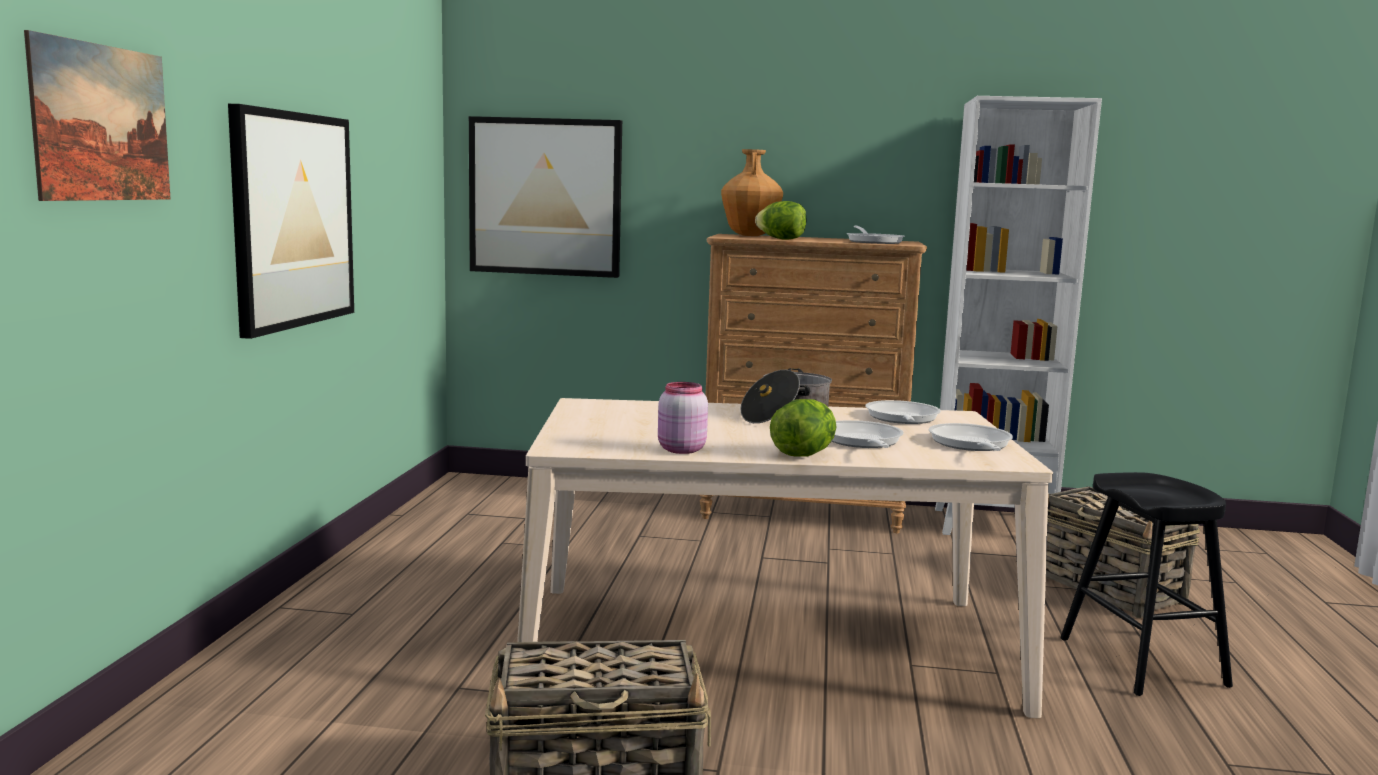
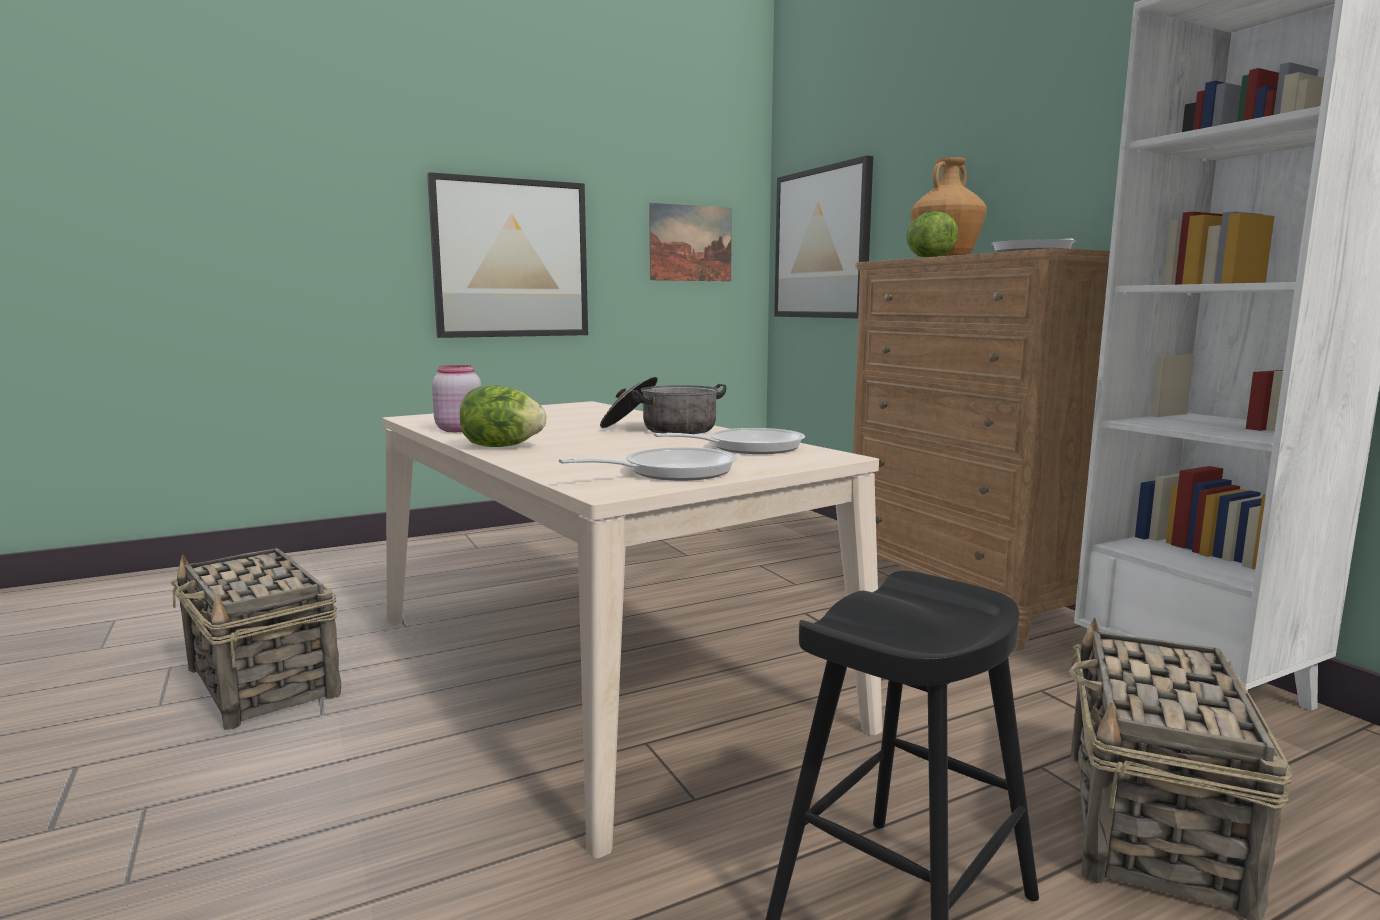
camera: 55 degrees right, 0 degrees up
picture [24,30,170,201] -> picture moved to [649,203,732,281]
frying pan [832,420,904,448] -> none

